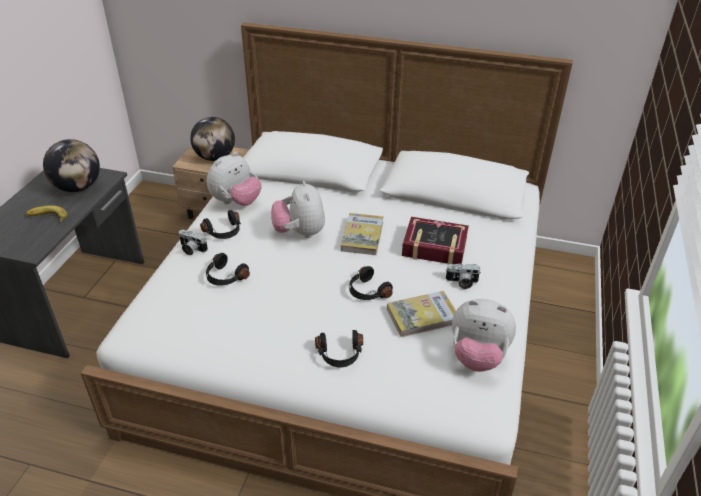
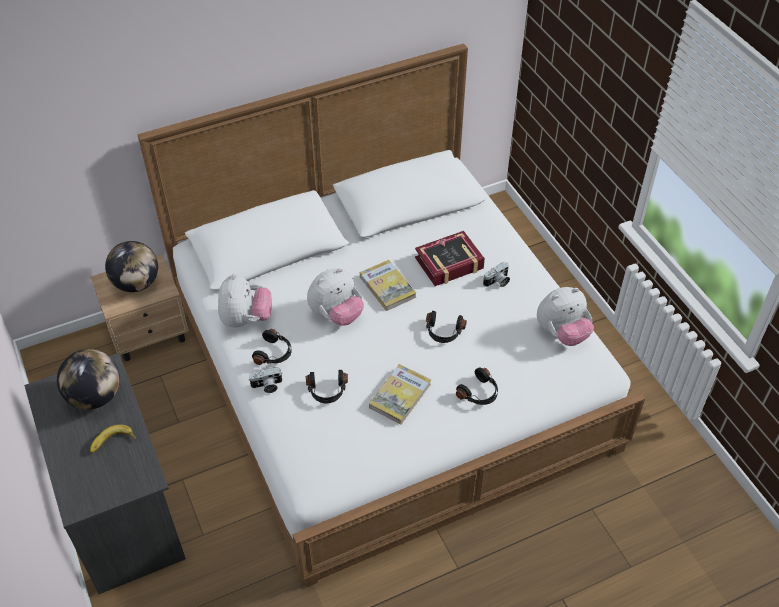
camera: 40 degrees left, 10 degrees up
plush toy [271,181,325,238] -> plush toy turned 75 degrees counterclockwise [307,268,364,326]
book [387,291,456,337] -> book moved to [369,364,431,425]

